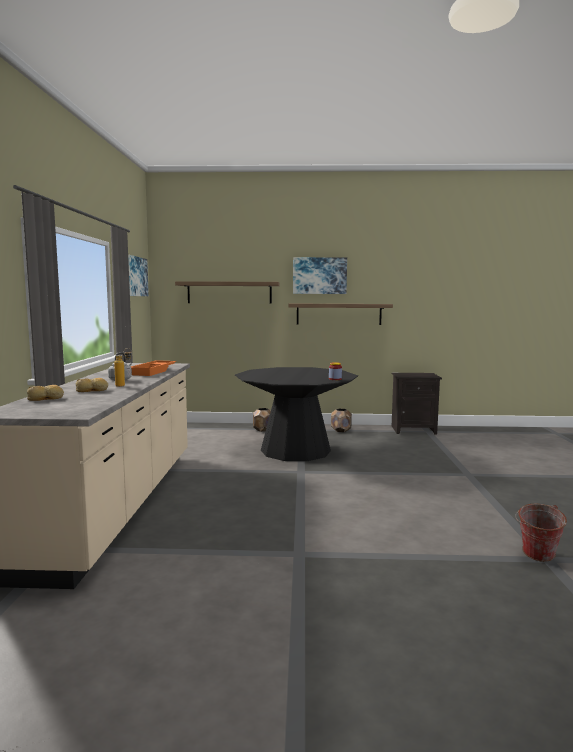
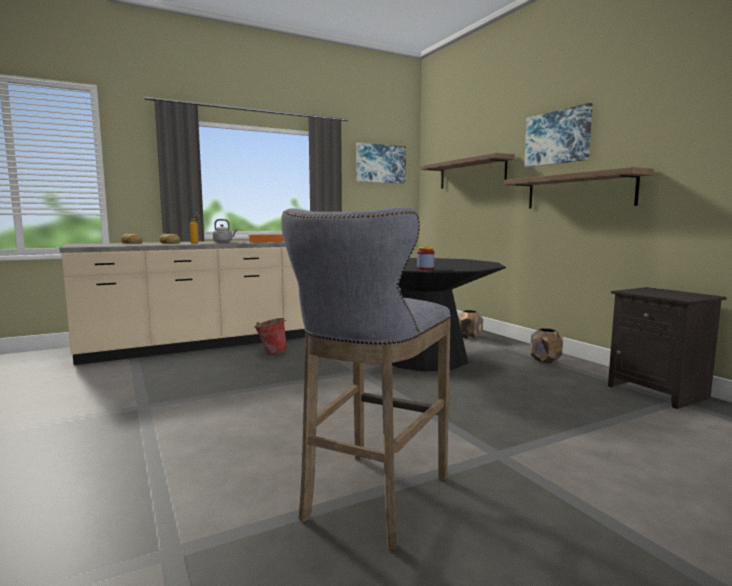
camera: 60 degrees right, 0 degrees up
bucket [515,504,567,562] -> bucket moved to [255,318,288,355]
none -> grey stool [281,207,451,550]

